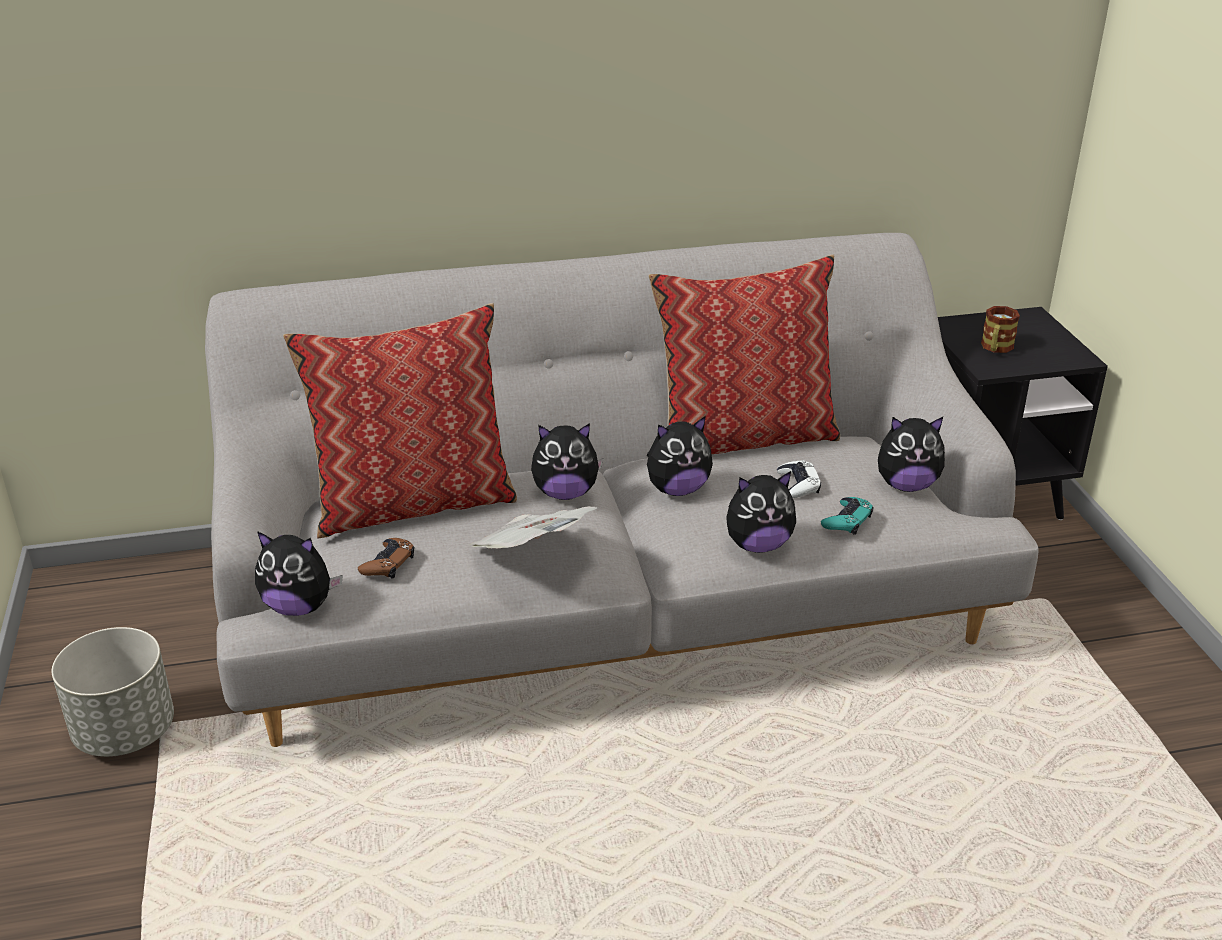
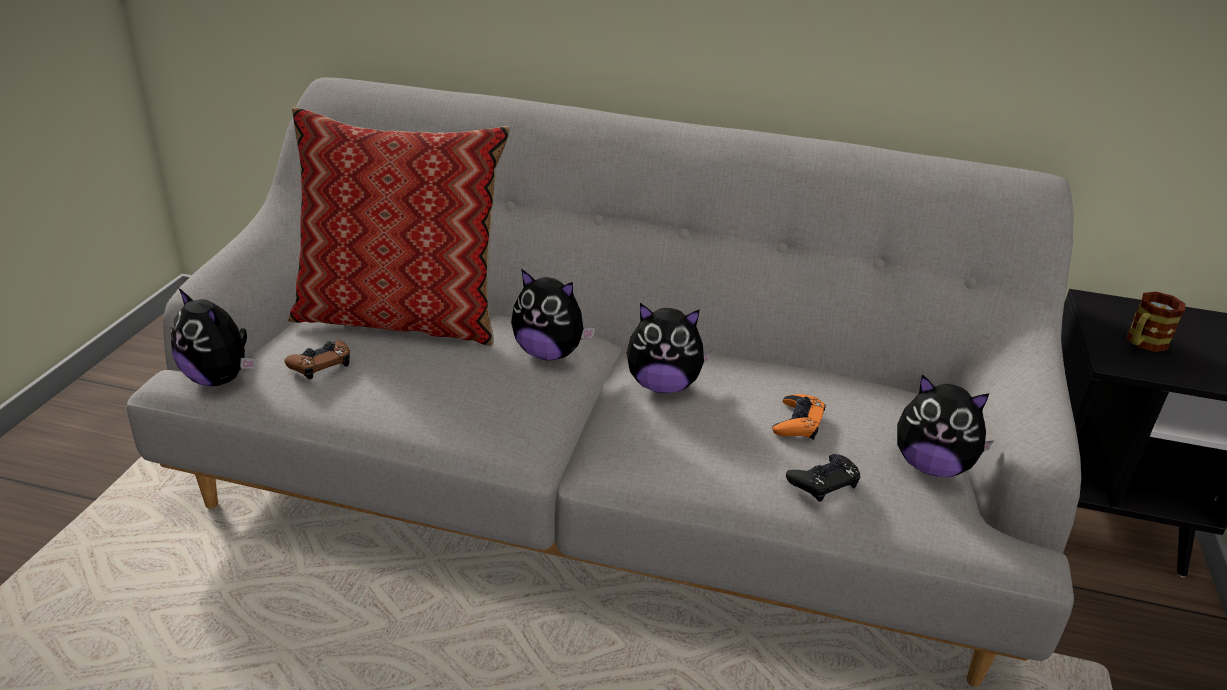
camera: 25 degrees right, 0 degrees up
grey planter [52,627,174,757] -> none
newspaper [468,506,599,549] -> none
pillow [648,254,840,454] -> none
plush toy [726,471,796,553] -> none
white game controller [777,460,821,498] -> orange game controller [772,394,826,440]
turquoise game controller [821,497,874,535] -> black game controller [786,454,861,502]

